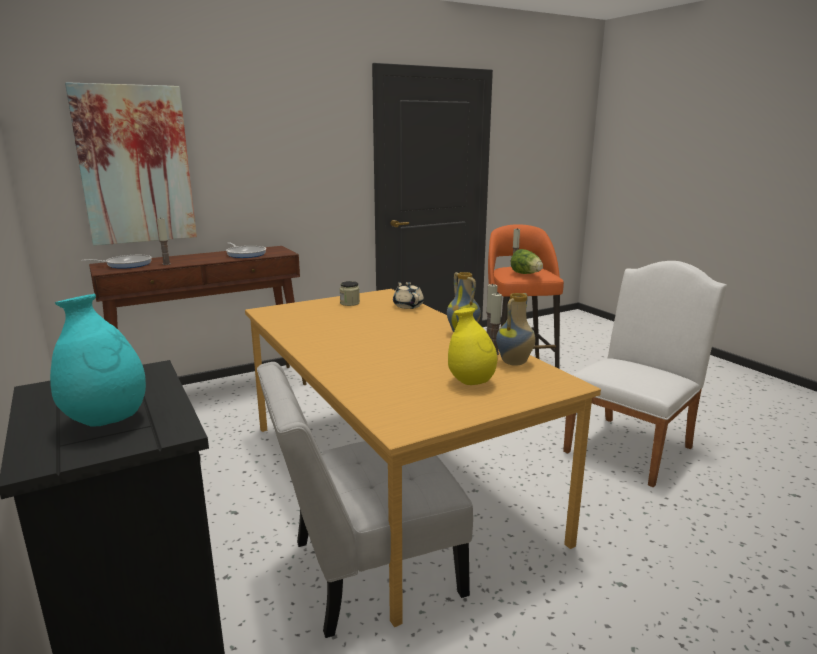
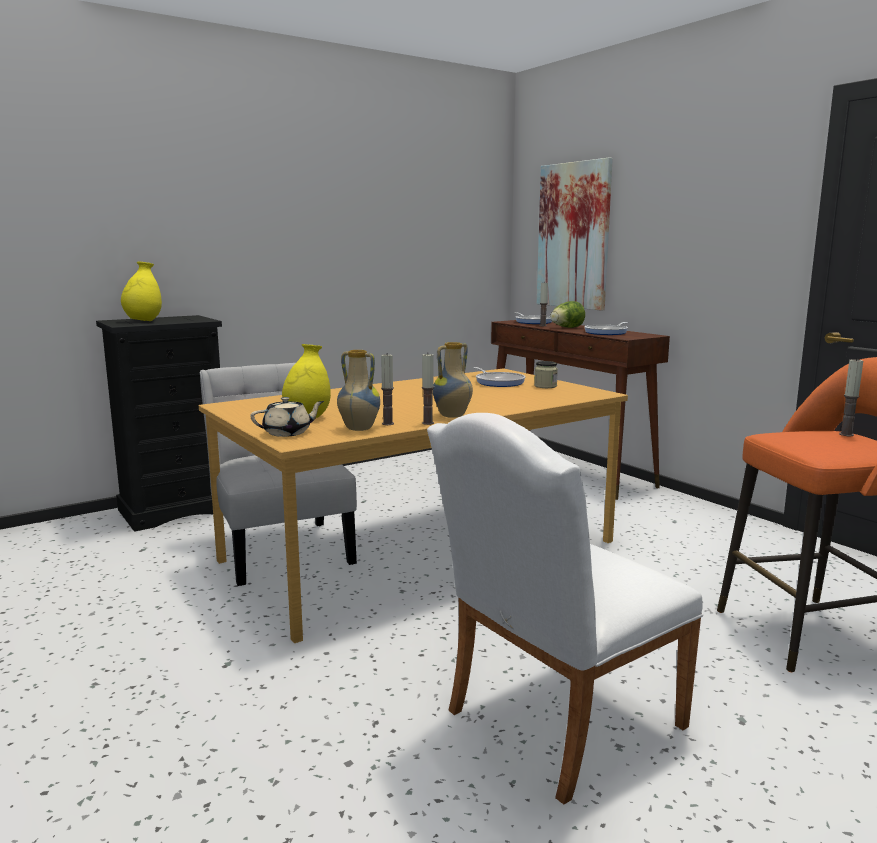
camera: 85 degrees right, 5 degrees down
turquoise vase [50,294,146,427] -> yellow vase [121,262,162,321]
beige teapot [393,282,424,309] -> beige teapot moved to [250,397,324,437]
lettuce [511,249,543,274] -> lettuce moved to [550,301,585,328]
white chair [563,261,727,488] -> white chair turned 105 degrees clockwise [427,413,703,804]
none -> frying pan [474,367,525,387]

